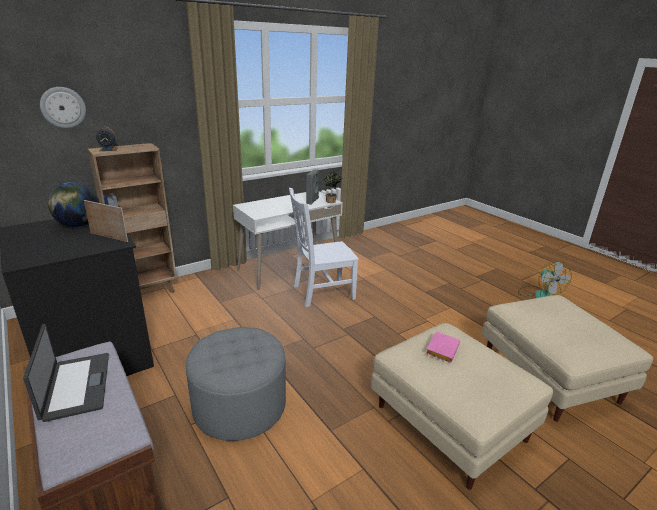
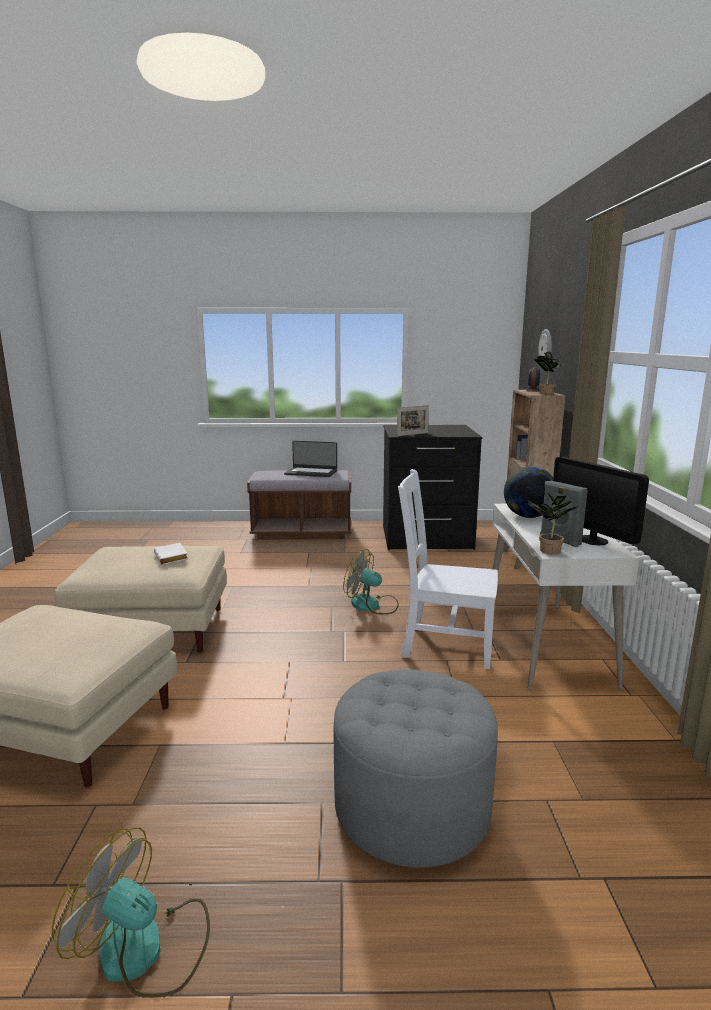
camera: 125 degrees right, 10 degrees down
globe [48,182,99,227] -> globe moved to [504,466,553,518]
grey ottoman [186,327,286,441] -> grey ottoman moved to [334,670,498,868]
white chair [289,188,359,307] -> white chair turned 90 degrees counterclockwise [398,469,498,669]
pink book [426,331,460,363] -> white book [154,543,188,565]
none -> fan [343,549,399,614]
none -> potted plant [534,352,565,395]
none -> monitor [553,457,649,545]

